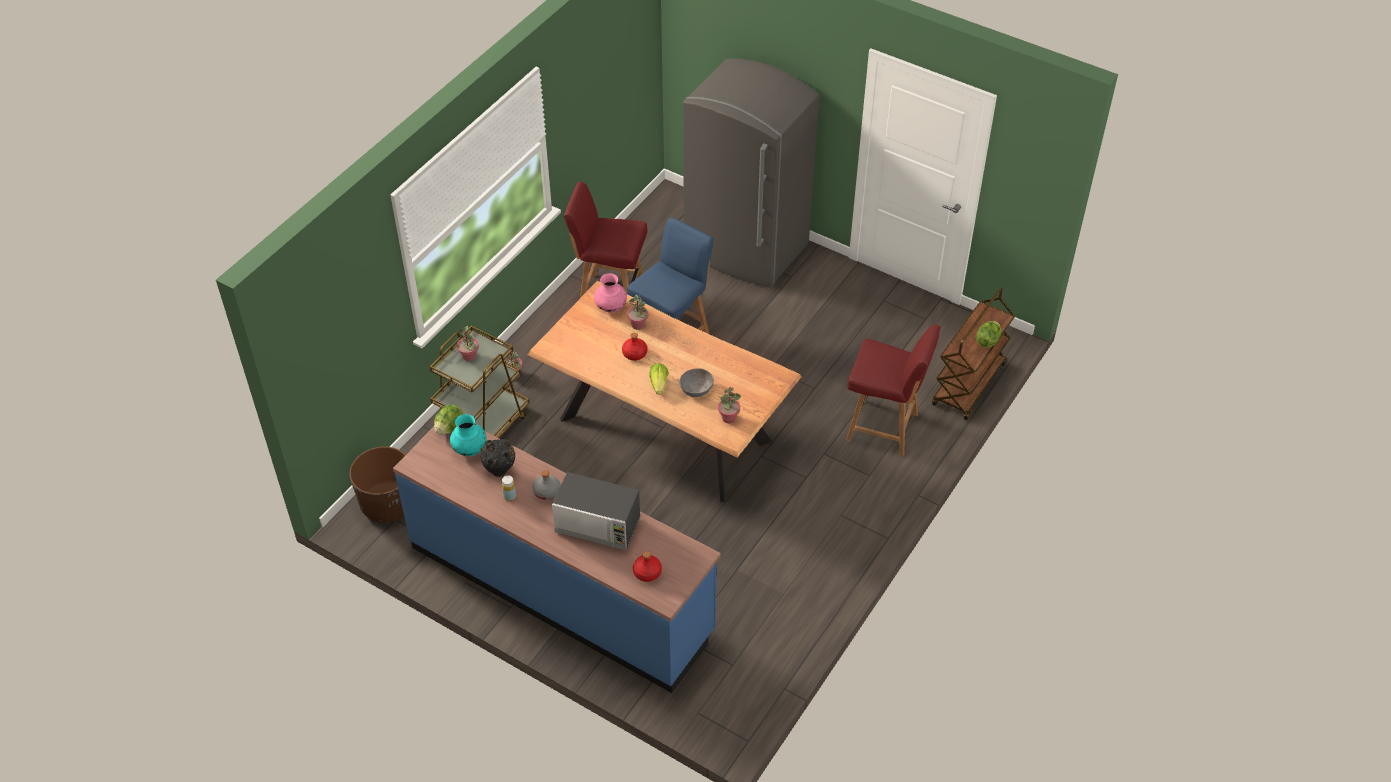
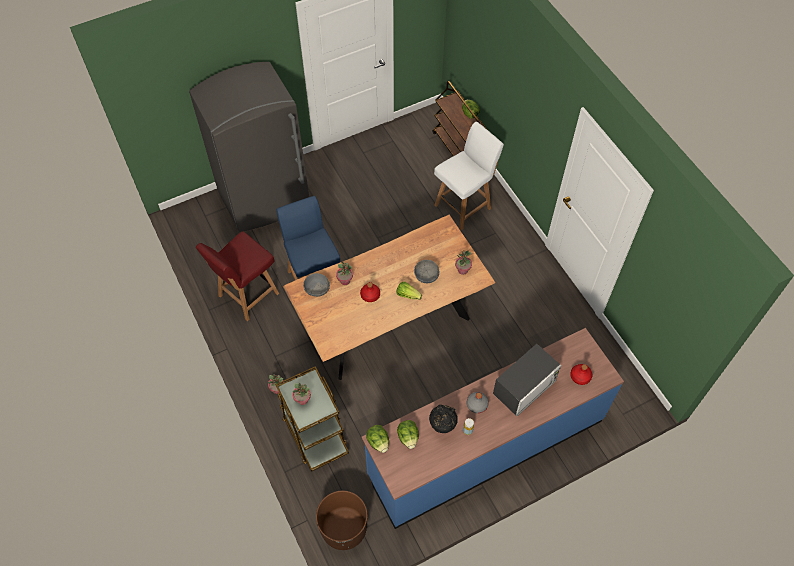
camera: 60 degrees left, 10 degrees up
turquoise vase [450,414,487,456] -> lettuce [397,420,419,449]
pink vase [594,273,627,313] -> grey bowl [303,273,330,297]
red chair [846,324,941,456] -> white chair [434,122,504,230]

